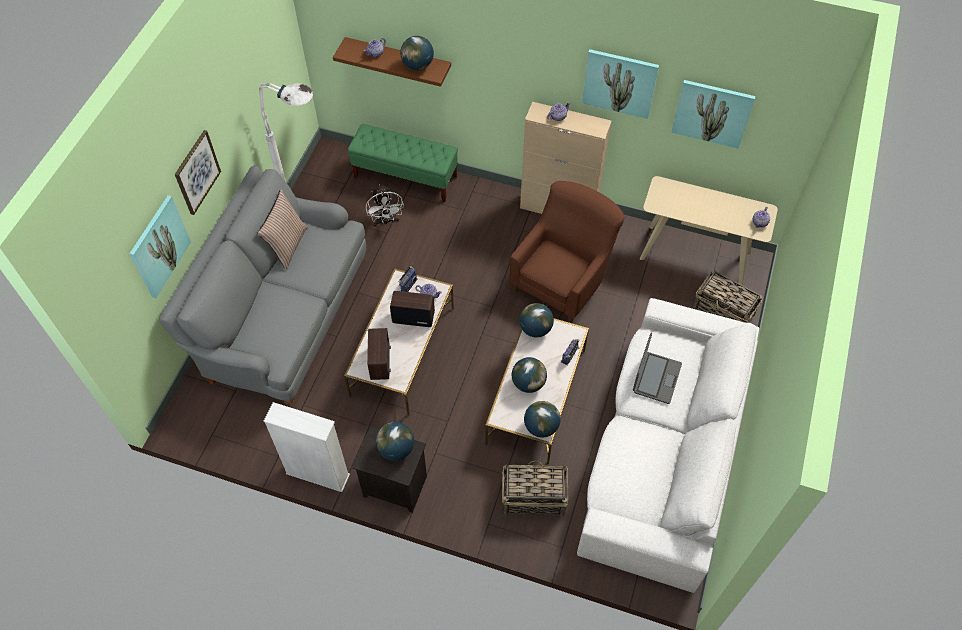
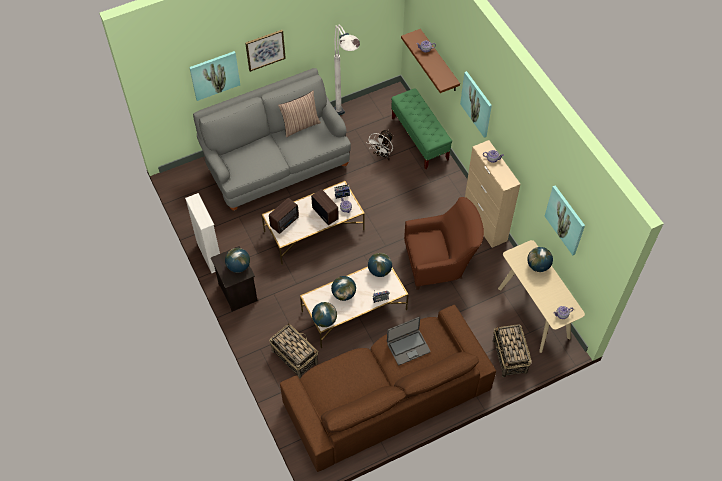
camera: 45 degrees right, 0 degrees up
globe [400,36,434,70] -> globe moved to [527,247,553,272]
white sofa [577,298,759,593] -> brown sofa [280,305,496,472]
picture [582,49,659,119] -> picture moved to [460,71,492,137]

